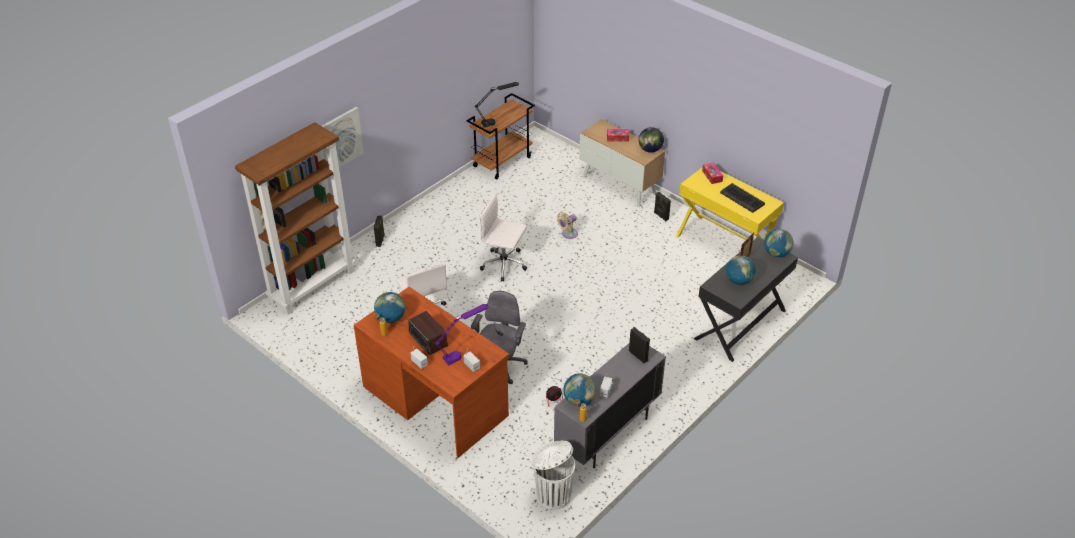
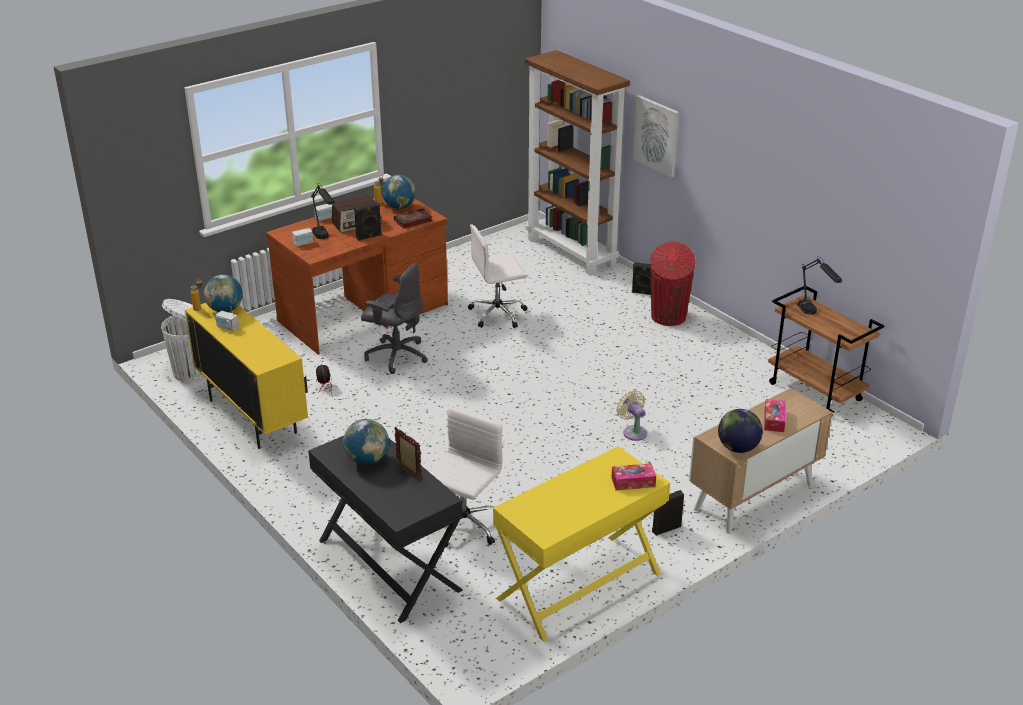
camera: 100 degrees right, 10 degrees down
purple table lamp [434,304,488,366] -> black table lamp [311,183,335,239]
white office chair [479,194,527,282] -> white office chair moved to [427,407,503,547]
grey cabinet [554,343,666,469] -> yellow cabinet [185,303,308,449]
black speaker [629,327,650,363] -> black speaker moved to [354,202,382,241]
keyboard [720,183,765,213] -> none
globe [764,229,793,257] -> none
none -> book [394,208,432,229]
none -> red trash can [650,241,695,326]

